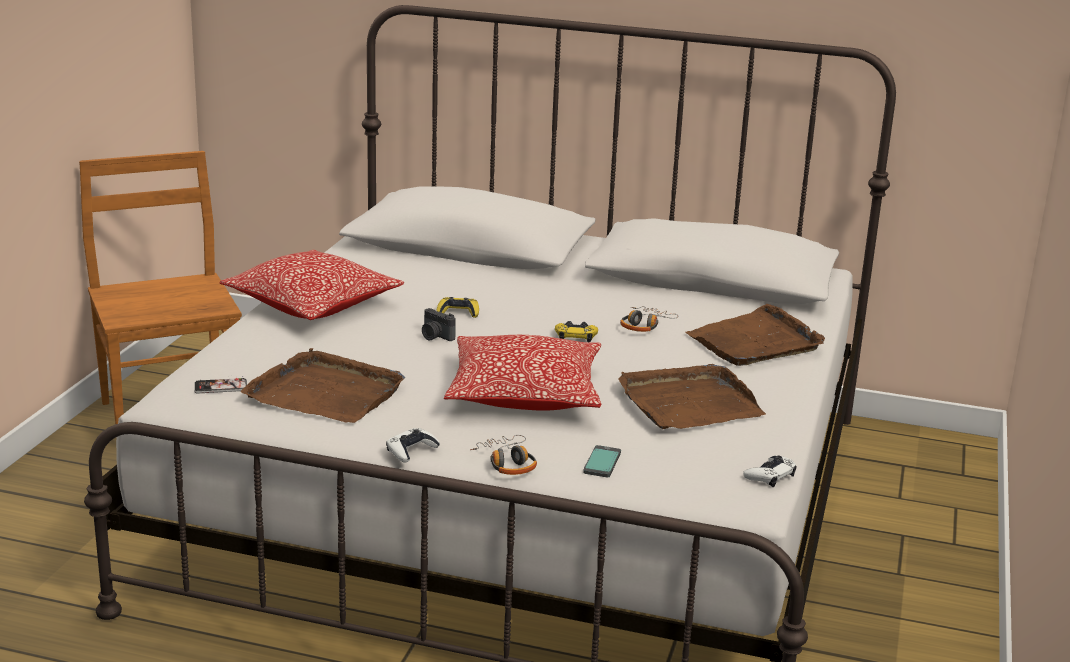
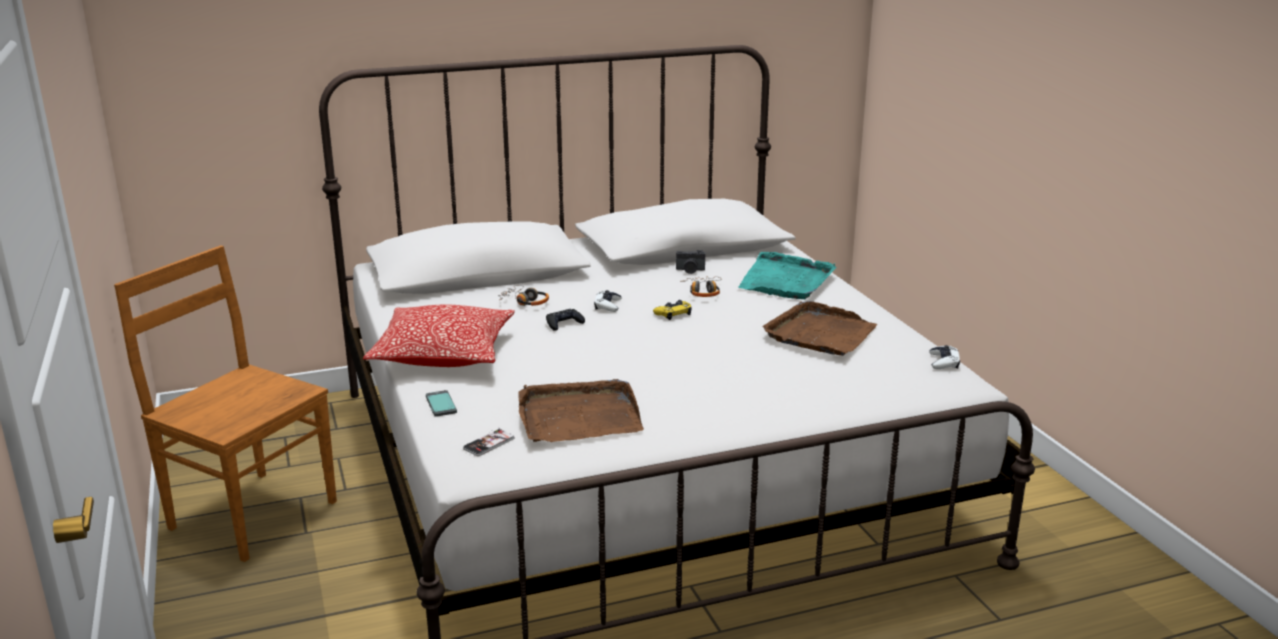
camera: 35 degrees left, 0 degrees up
white game controller [386,428,440,463] -> white game controller moved to [594,290,621,312]
camera [422,308,456,341] -> camera moved to [676,250,705,274]
yellow game controller [437,297,479,318] -> black game controller [546,309,585,331]
pillow [444,335,601,411] -> none
headphones [470,435,537,475] -> headphones moved to [498,285,549,306]
phone [583,445,621,477] -> phone moved to [426,390,457,417]
brown tray [686,304,825,366] -> turquoise tray [738,252,837,299]

